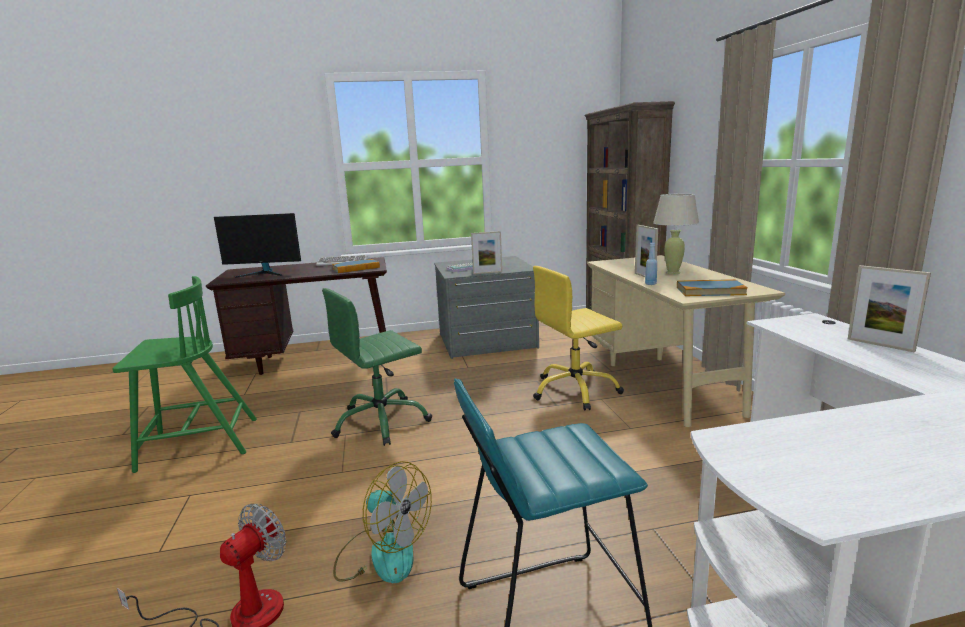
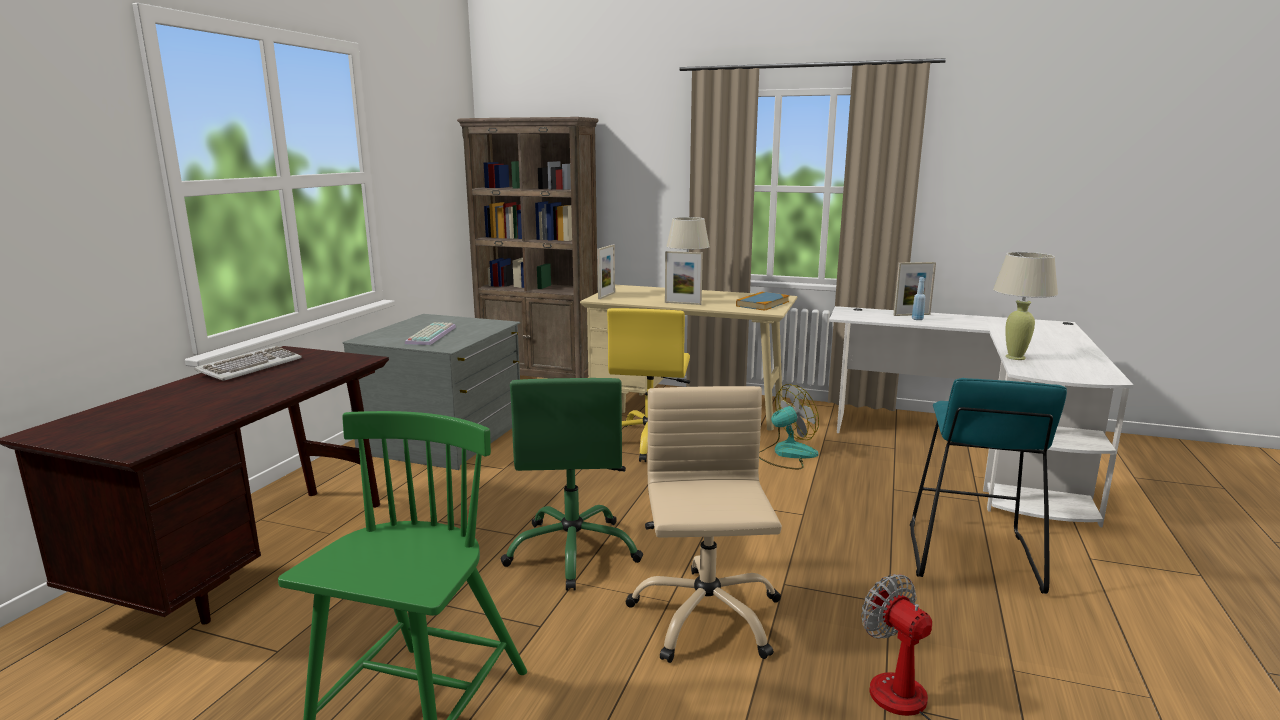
camera: 60 degrees left, 0 degrees up
monitor [214,213,301,278] -> none
book [332,259,380,273] -> none
fan [333,461,432,583] -> fan moved to [759,384,819,469]
picture frame [471,231,502,274] -> picture frame moved to [597,245,615,299]
blue bottle [645,243,657,285] -> blue bottle moved to [912,277,926,320]
none -> beige office chair [625,386,782,663]
none -> beige table lamp [993,252,1058,360]

